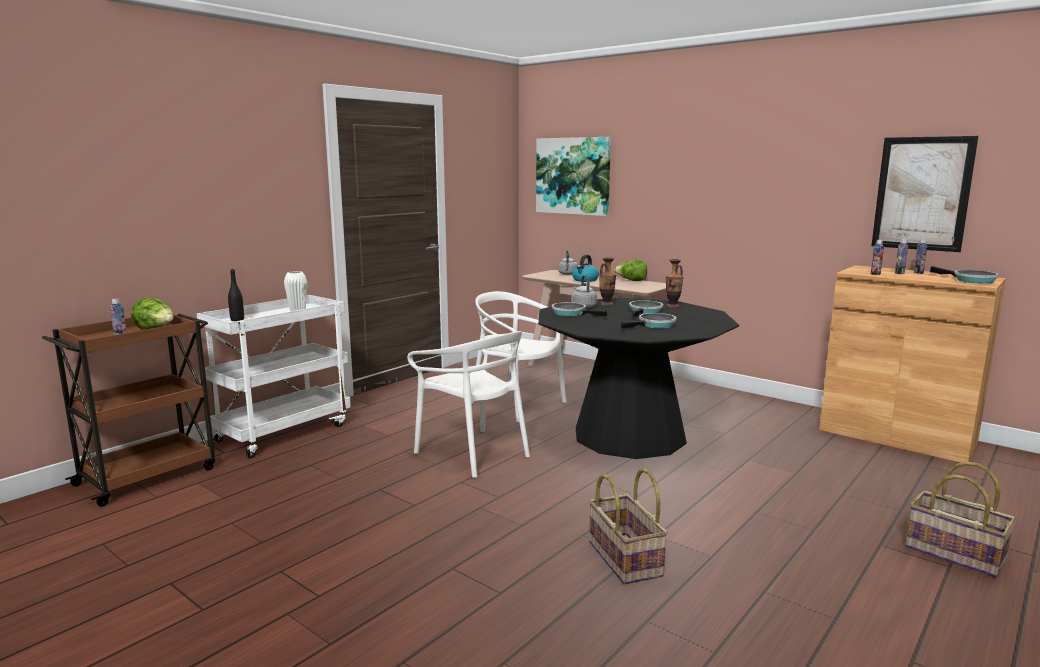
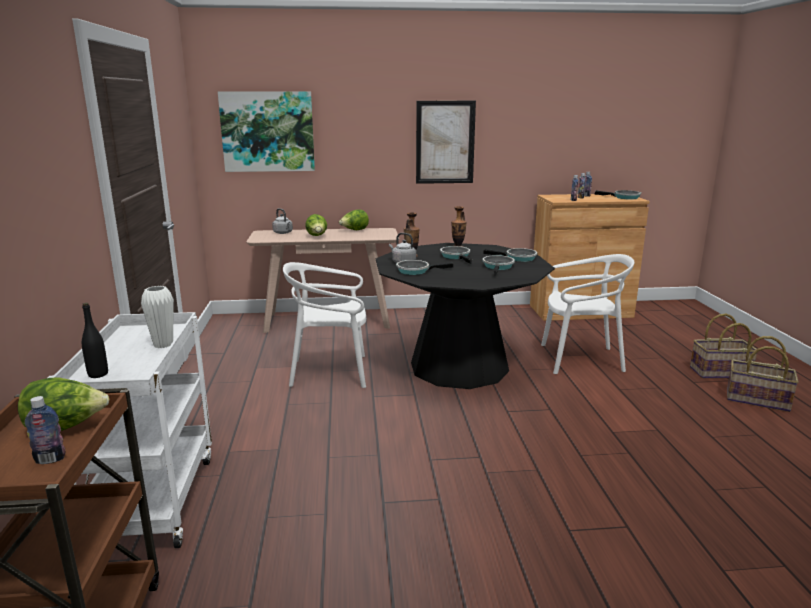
camera: 45 degrees left, 5 degrees up
white chair [407,331,530,478] -> white chair moved to [541,254,634,374]
kettle [572,255,599,282] -> lettuce [305,214,327,236]
basket [589,468,668,585] -> basket moved to [727,336,799,412]
picture [871,136,978,252] -> picture moved to [416,101,476,184]
none -> frying pan [483,248,537,262]

